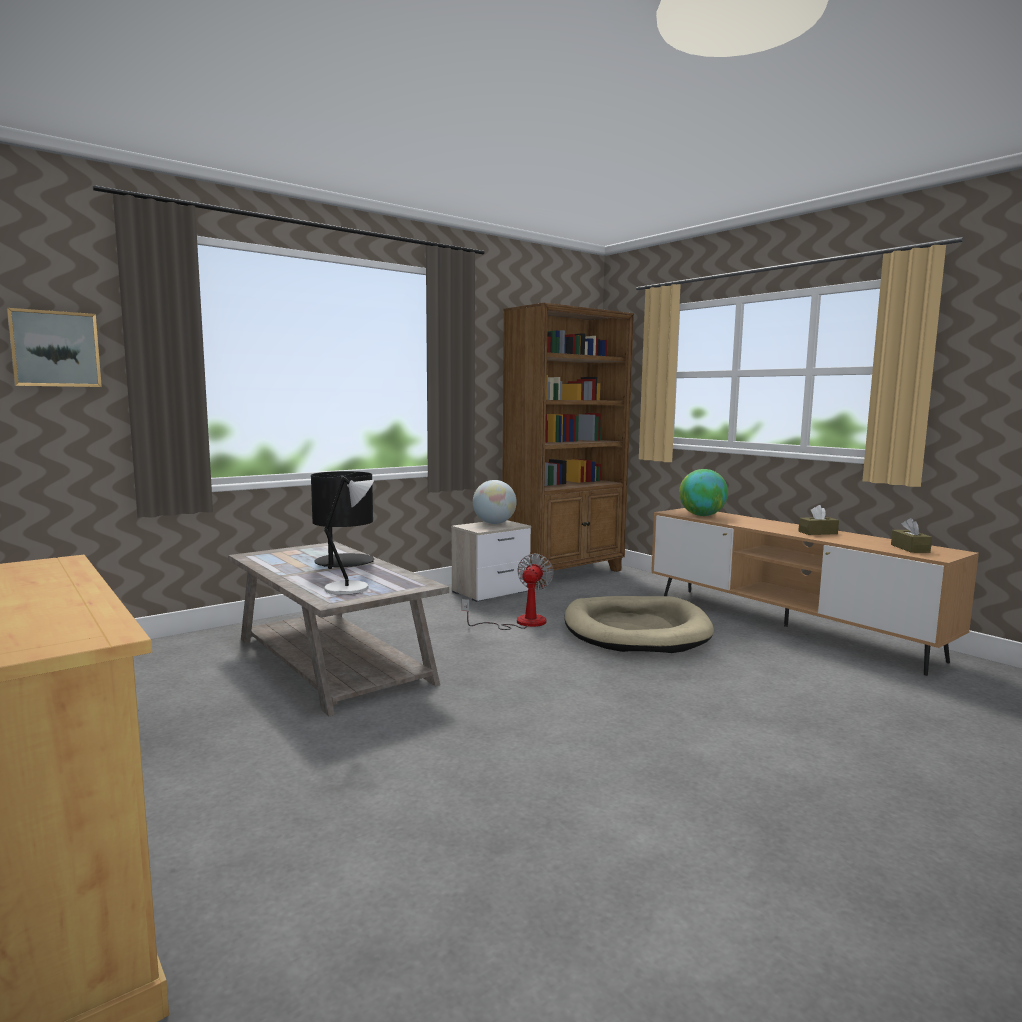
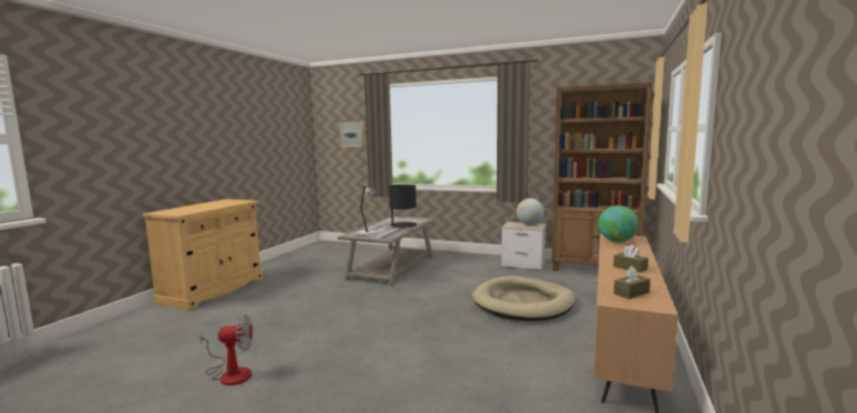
camera: 60 degrees right, 0 degrees up
fan [462,554,554,630] -> fan moved to [200,314,253,386]

